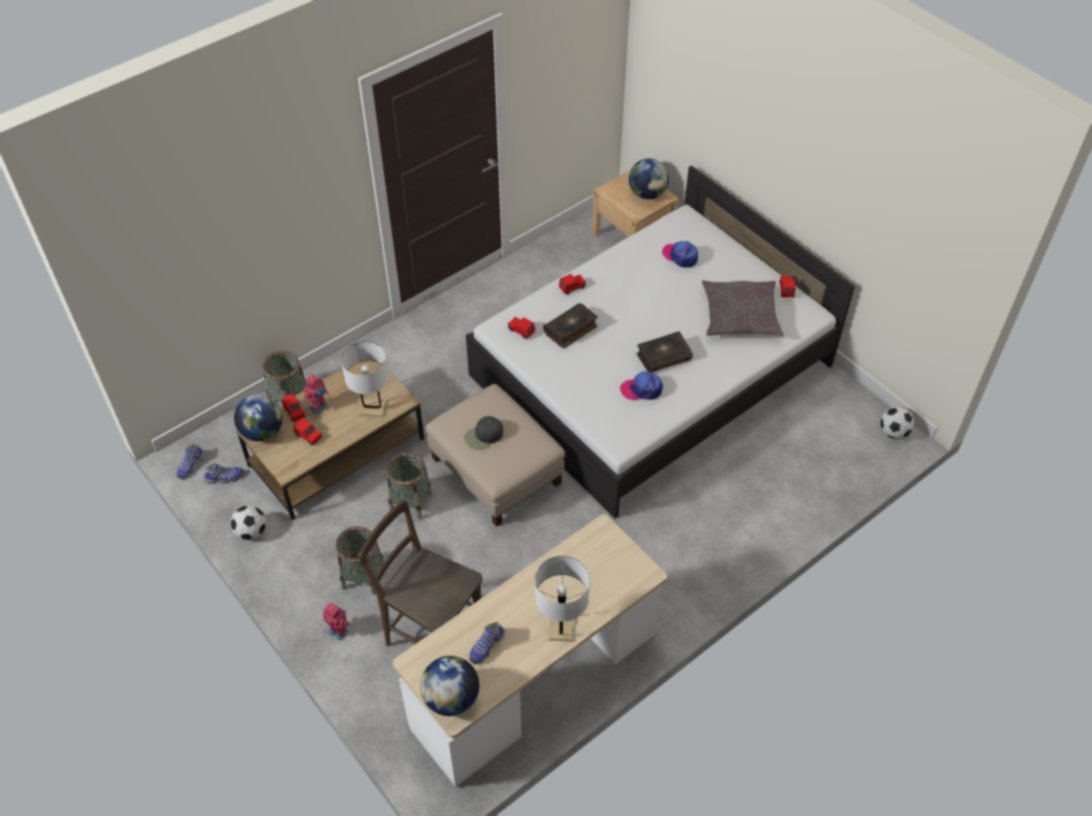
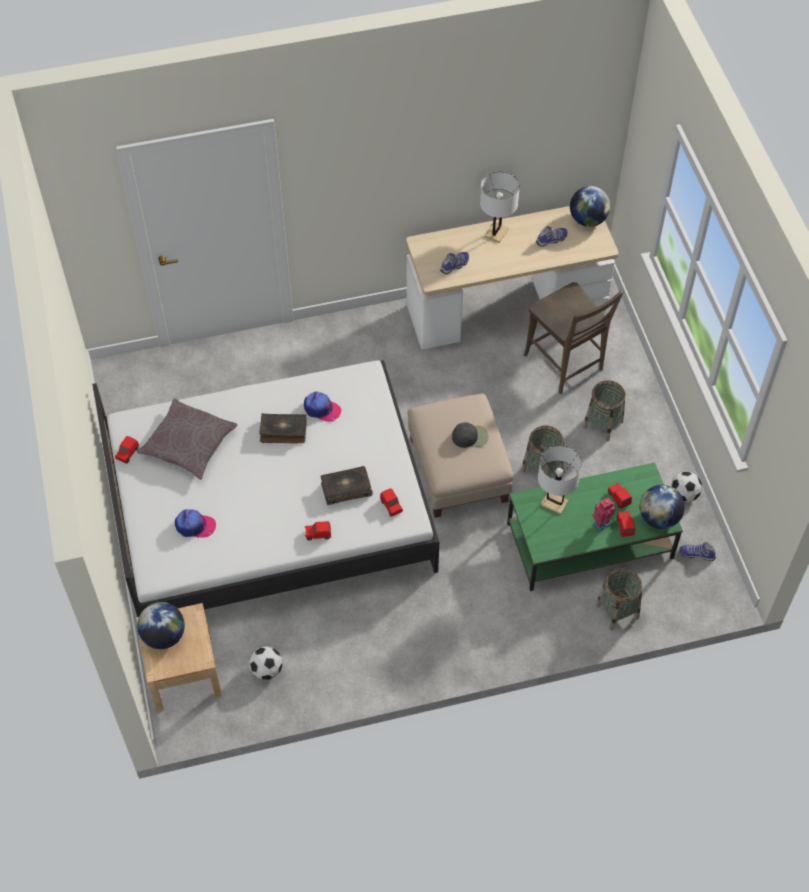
camera: 155 degrees left, 5 degrees up
shoe [177,444,204,479] -> shoe moved to [440,252,469,274]
brown coffee table [235,361,424,520] -> green coffee table [507,462,683,591]
toy robot [323,603,350,641] -> none
cap [662,241,698,268] -> cap turned 60 degrees counterclockwise [175,509,216,538]
football [880,407,914,439] -> football moved to [249,646,283,680]

